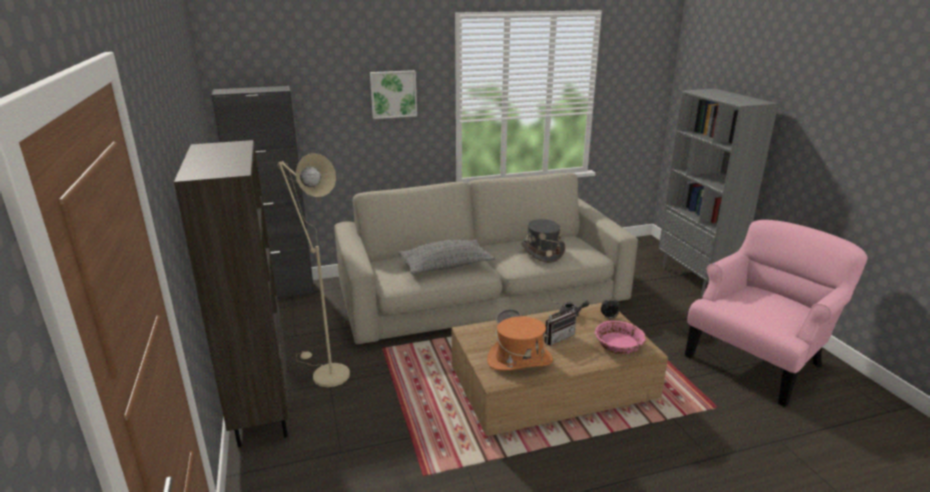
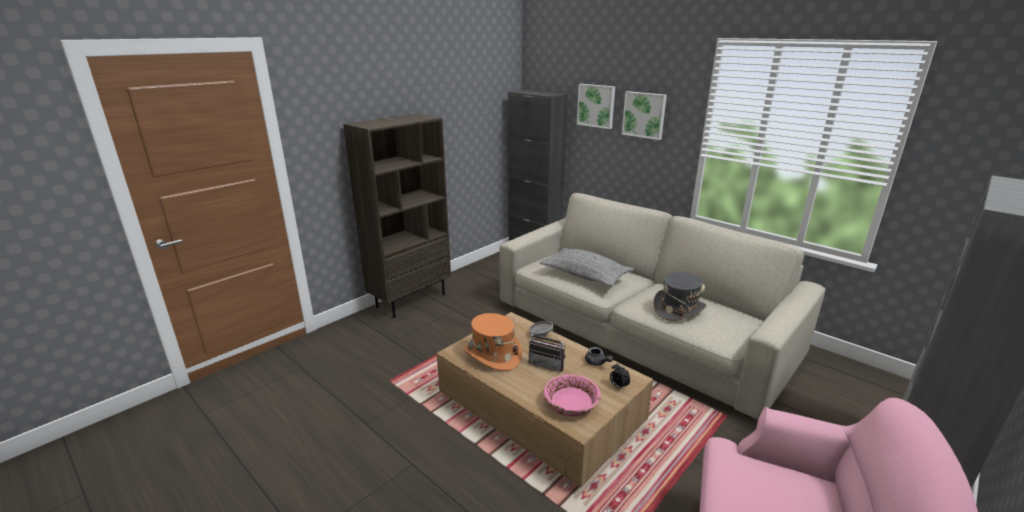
camera: 60 degrees right, 0 degrees up
beige floor lamp [277,154,350,387] -> none
none -> picture [577,84,615,129]

